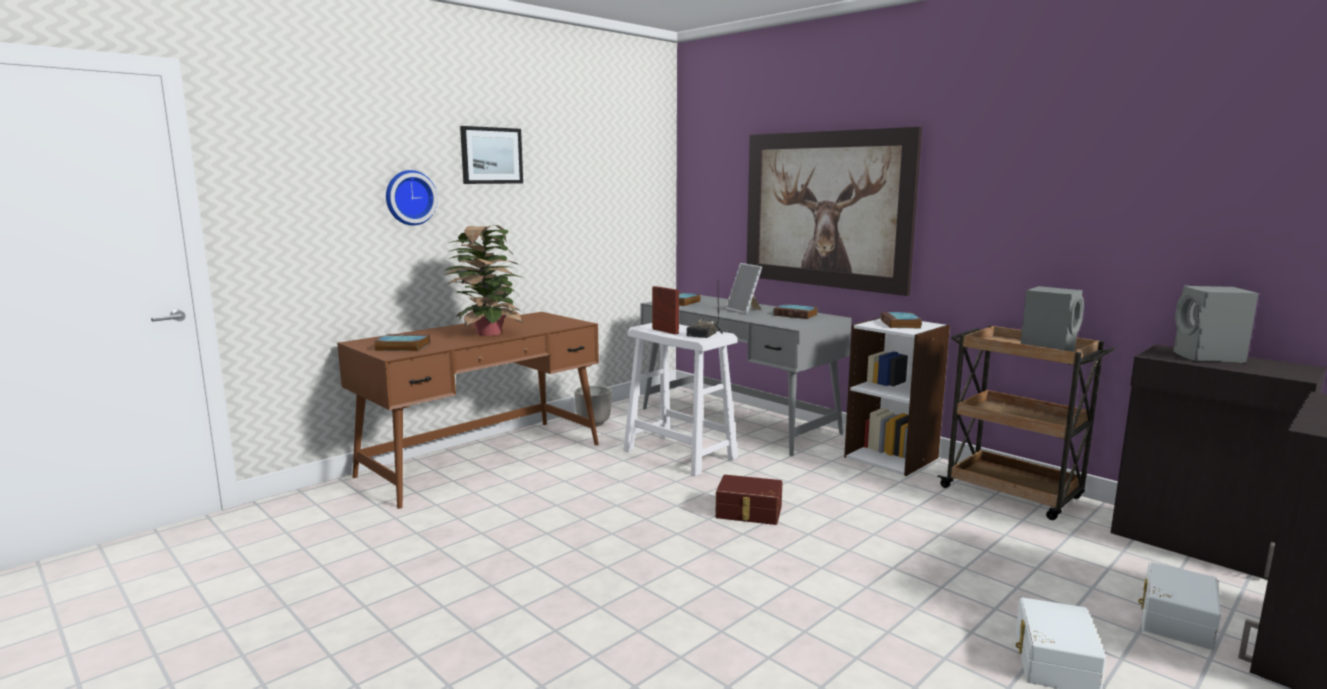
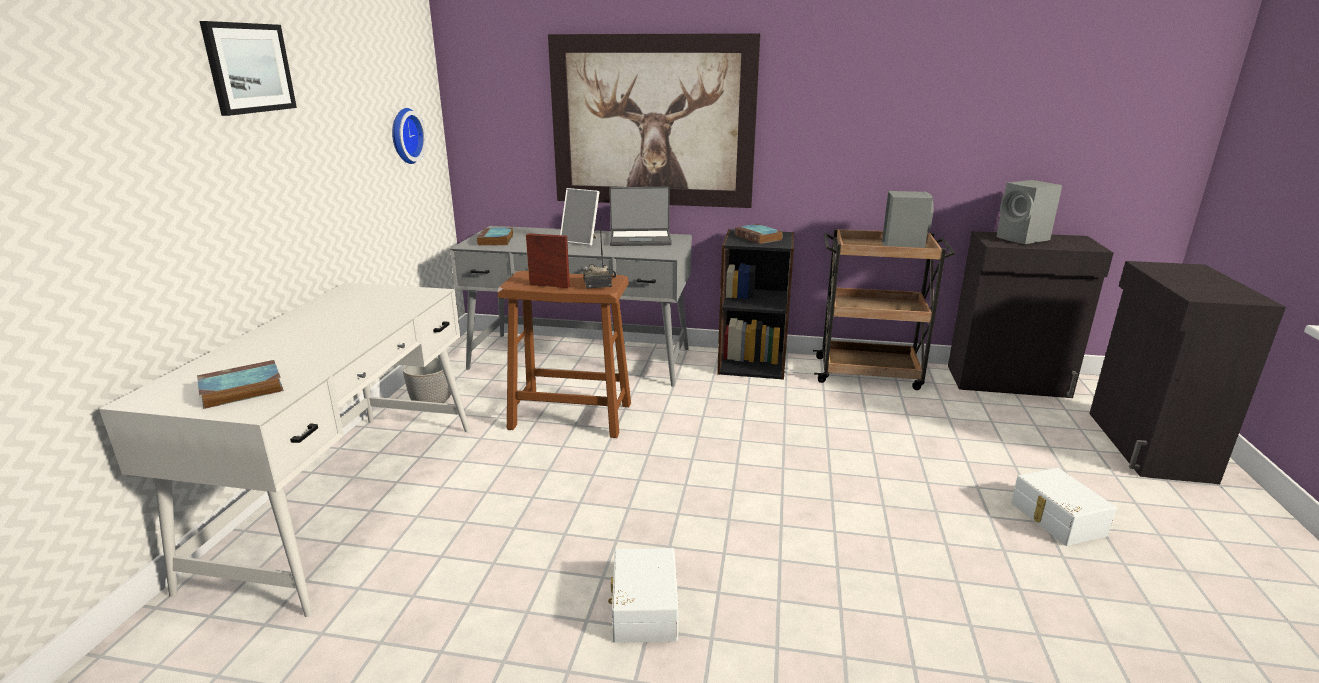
camera: 35 degrees left, 10 degrees up
brown desk [337,312,599,509] -> white desk [99,282,470,617]
wall clock [386,170,438,225] -> wall clock moved to [392,108,426,164]
potted plant [444,225,524,336] -> none
white stool [623,323,738,476] -> brown stool [498,271,631,438]
brown storage box [715,475,782,525] -> none
book [773,304,818,319] -> laptop [609,187,672,246]
white bookcase [844,317,950,476] -> black bookcase [717,229,794,380]
white storage box [1138,562,1221,650] -> white storage box moved to [608,548,679,643]

